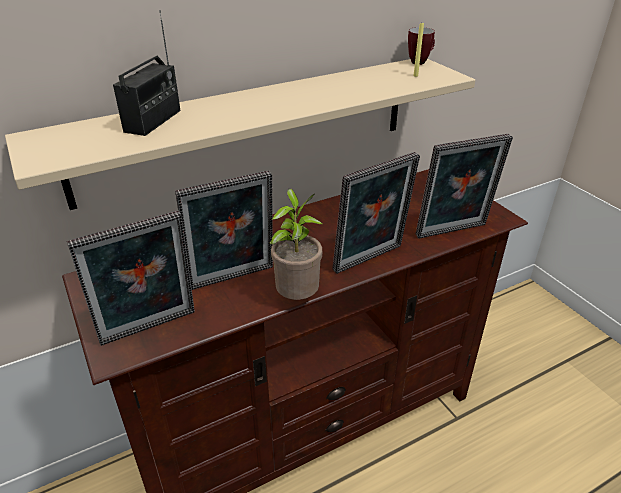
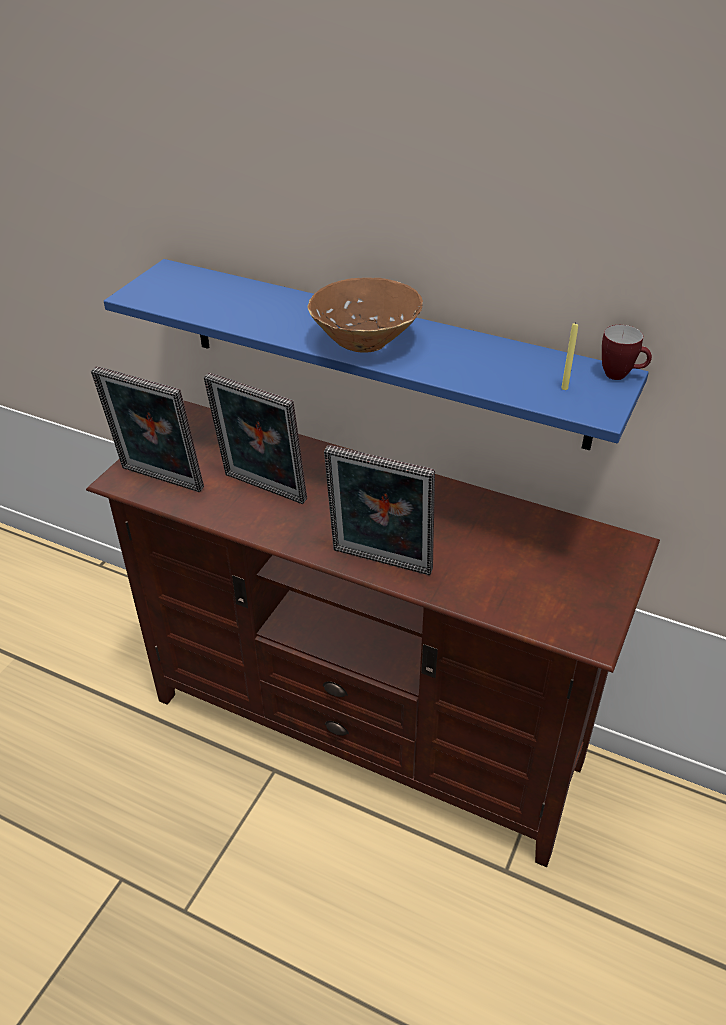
camera: 55 degrees right, 5 degrees up
beige shelf [5,59,475,210] -> blue shelf [104,259,649,450]
radio [113,10,180,136] -> none
potted plant [269,189,324,300] -> none
picture frame [416,134,513,239] -> none
none -> brown bowl [307,278,423,352]

